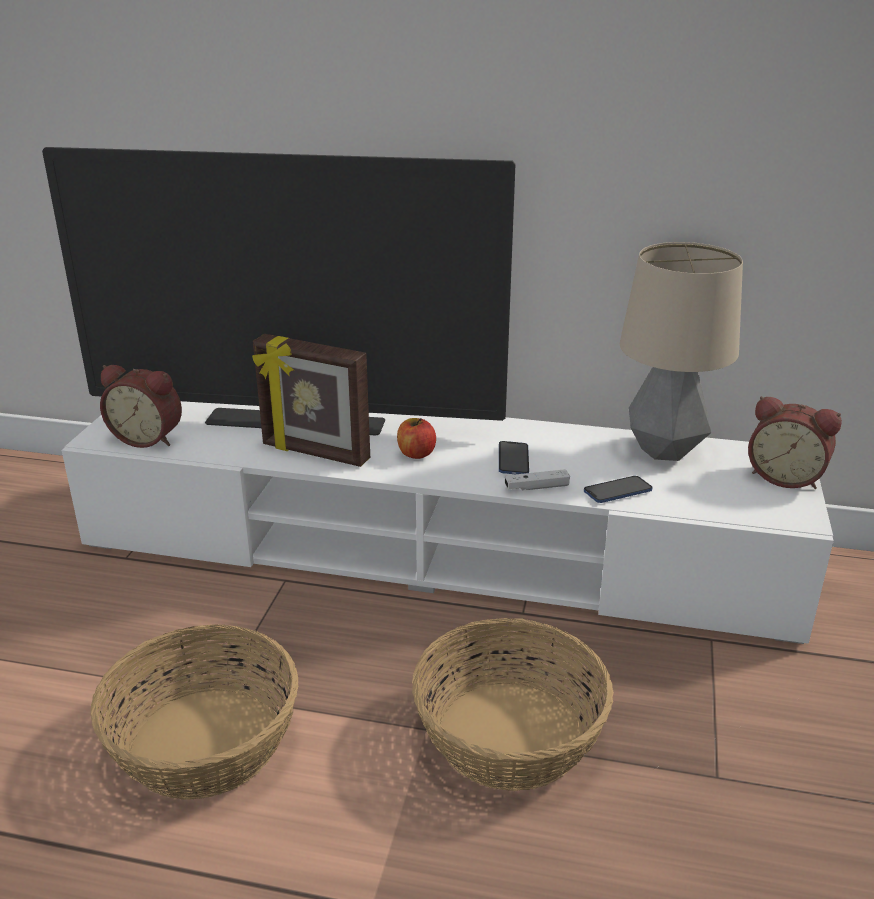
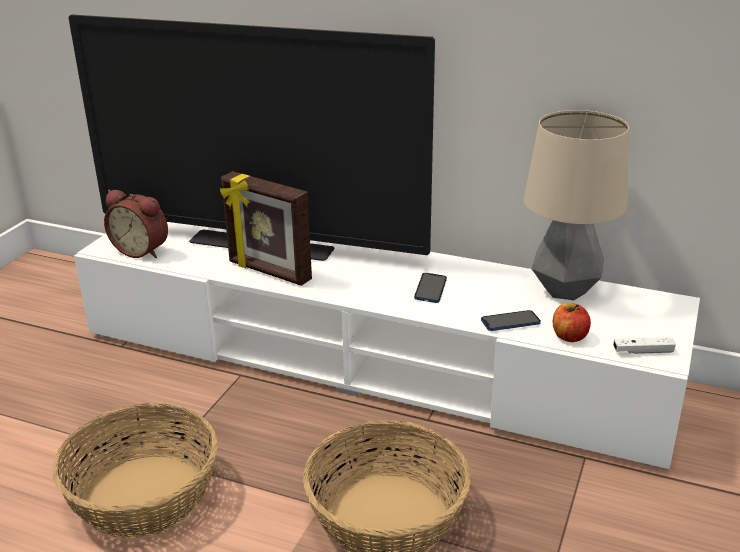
camera: 10 degrees right, 0 degrees up
apple [397,418,436,459] -> apple moved to [553,303,591,342]
white game controller [505,469,570,490] -> white game controller moved to [613,337,676,354]
alarm clock [748,396,842,489] -> none

